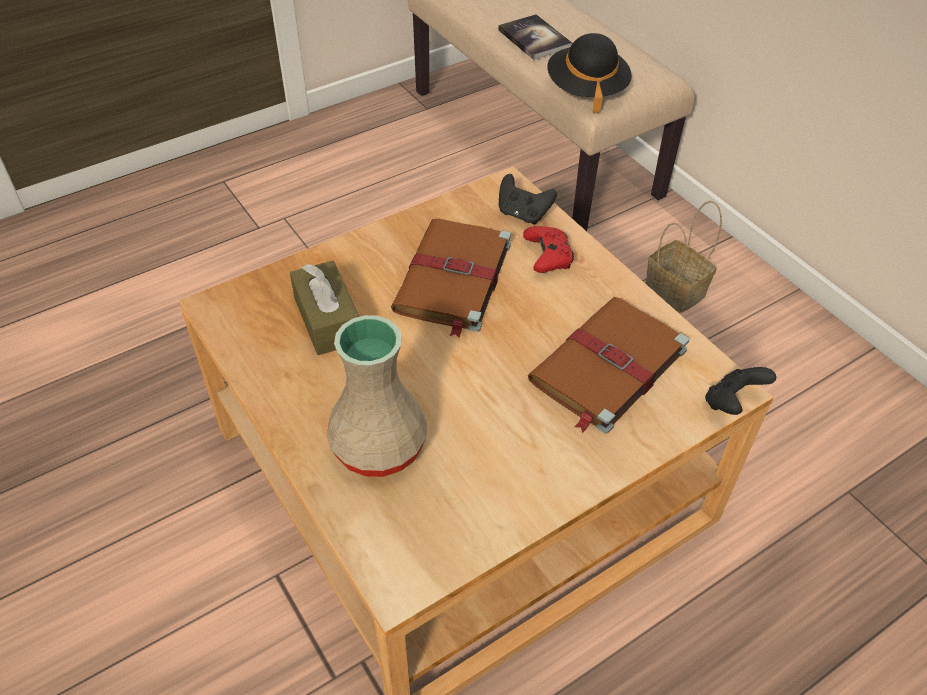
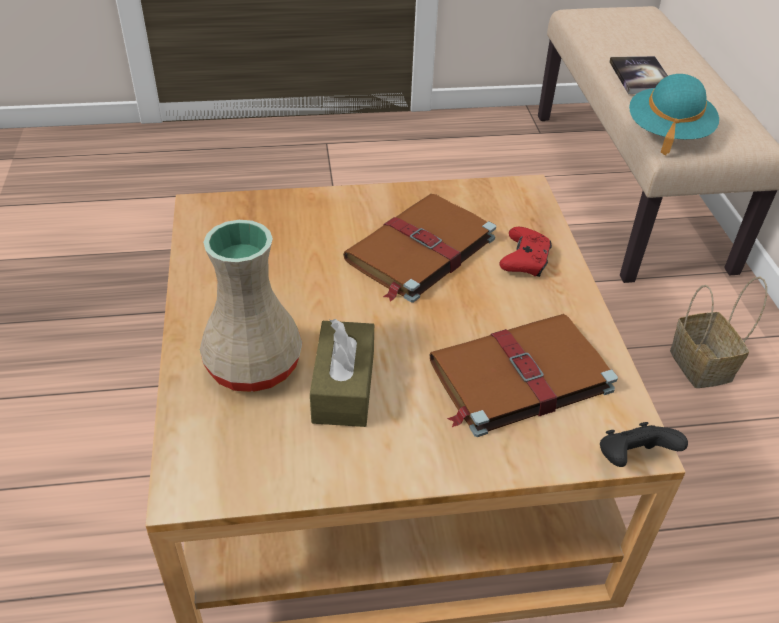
camera: 25 degrees right, 5 degrees down
brown tissue box [290,261,359,355] -> brown tissue box moved to [310,319,374,427]
black game controller [499,174,557,224] -> none
black hat [547,33,632,114] -> turquoise hat [629,74,719,155]

